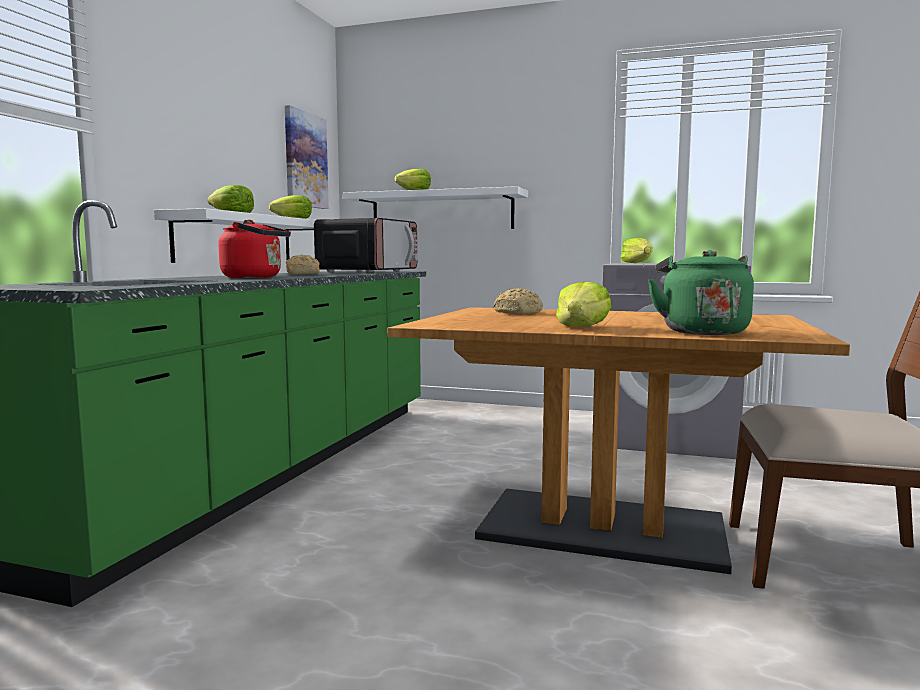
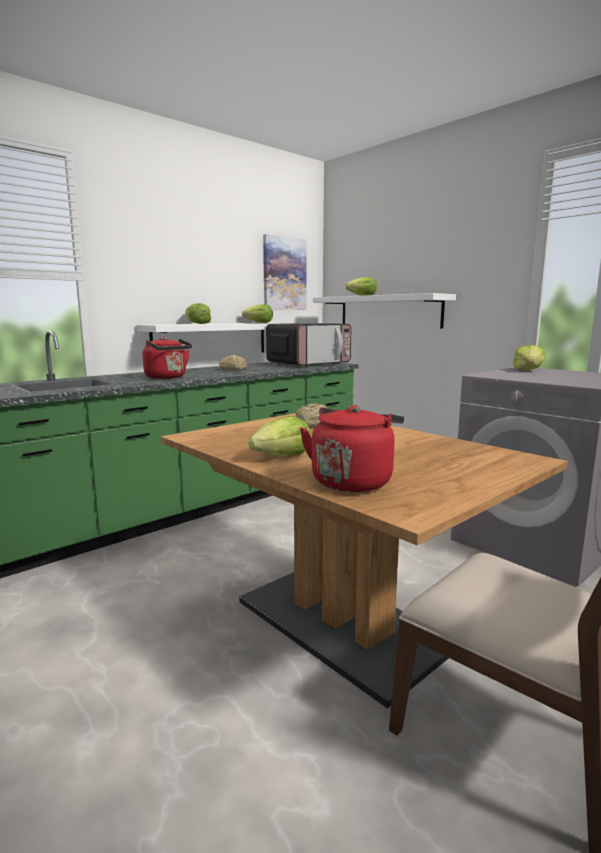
camera: 30 degrees right, 5 degrees up
green kettle [648,250,754,335] -> red kettle [300,405,404,492]

